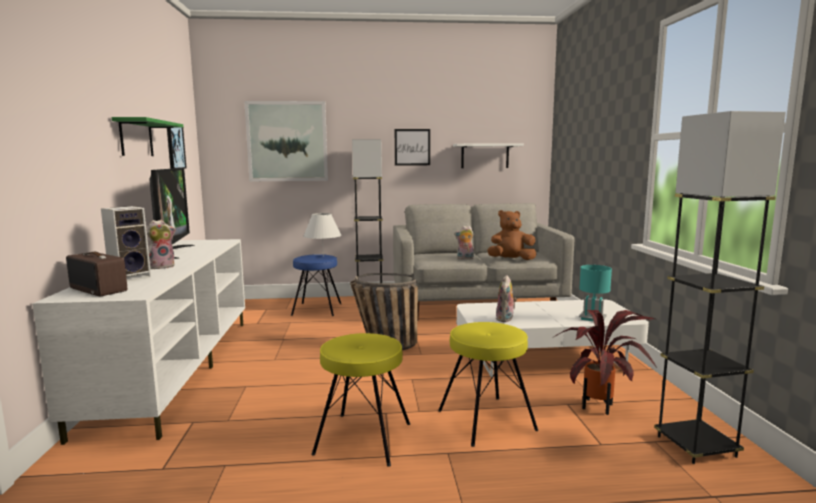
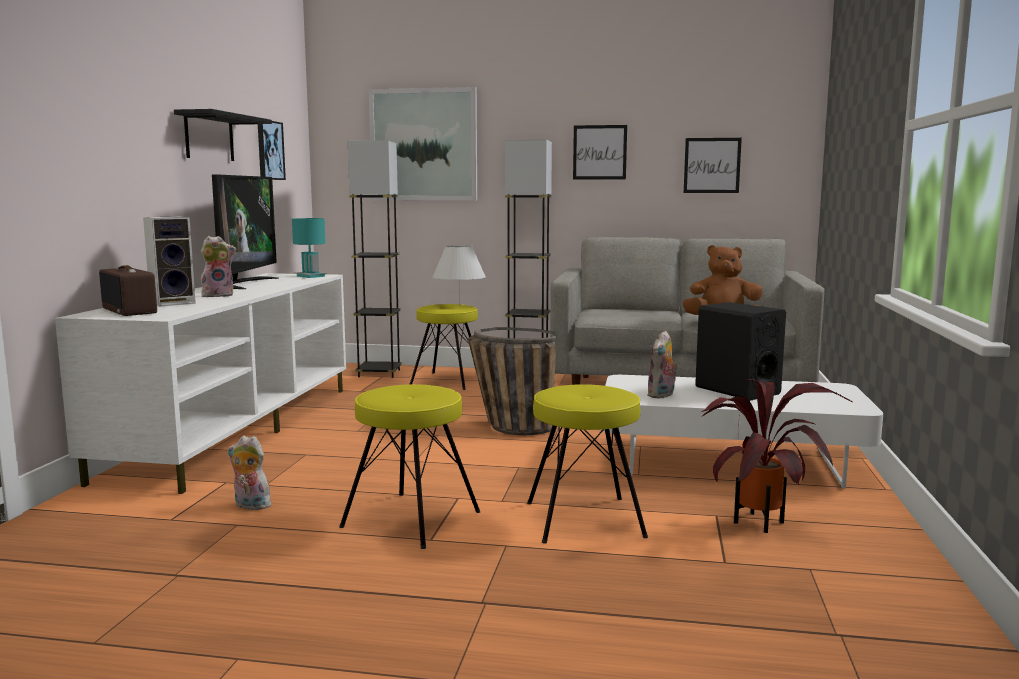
camera: 15 degrees right, 0 degrees up
green shelf [112,117,183,156] -> black shelf [174,109,272,161]
blue stool [291,254,341,316] -> yellow stool [410,304,478,390]
white shelf [453,143,524,168] -> picture [684,138,742,193]
plush toy [454,226,474,259] -> plush toy moved to [228,436,273,510]
turquoise table lamp [579,265,612,321] -> turquoise table lamp moved to [292,218,327,278]
grey floor lamp [654,111,786,464] -> grey floor lamp moved to [348,140,402,378]
none -> black speaker [695,302,786,401]

